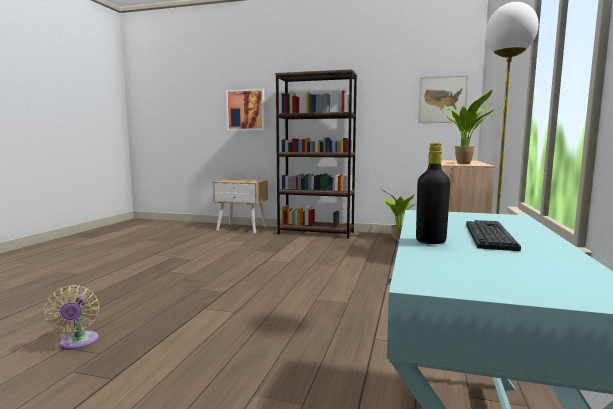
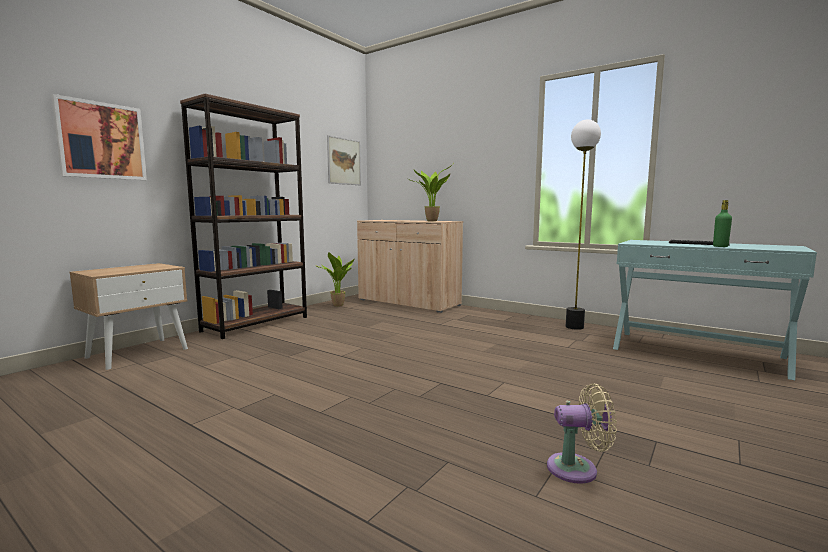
camera: 70 degrees left, 0 degrees up
black bottle [416,143,451,244] -> green bottle [713,200,732,247]

